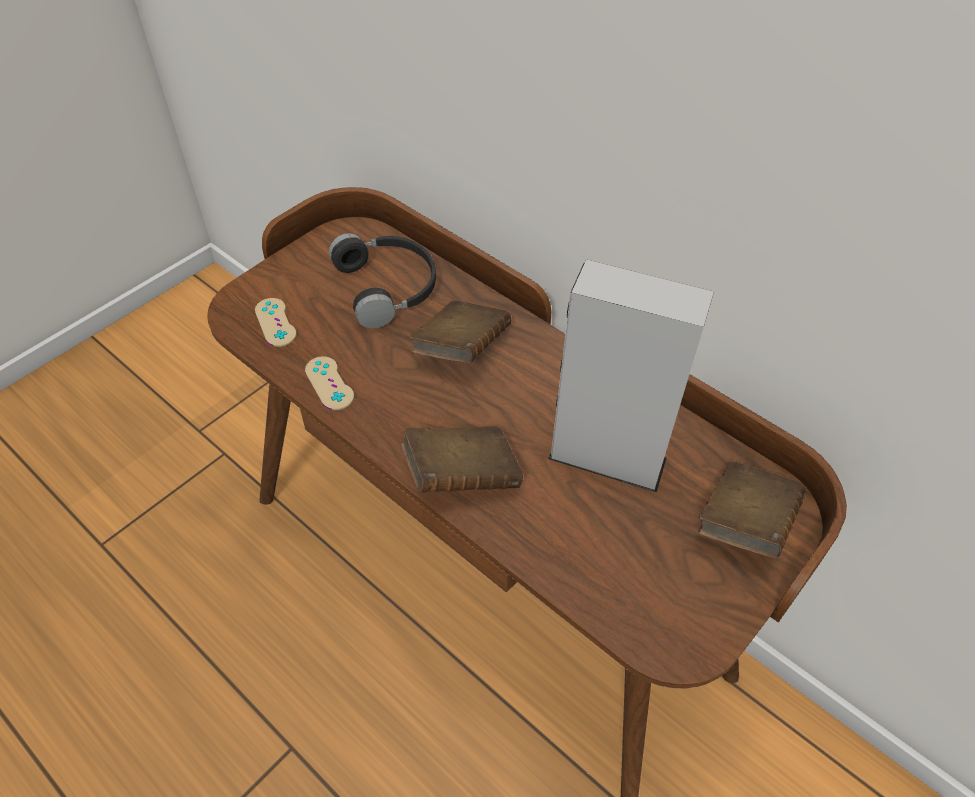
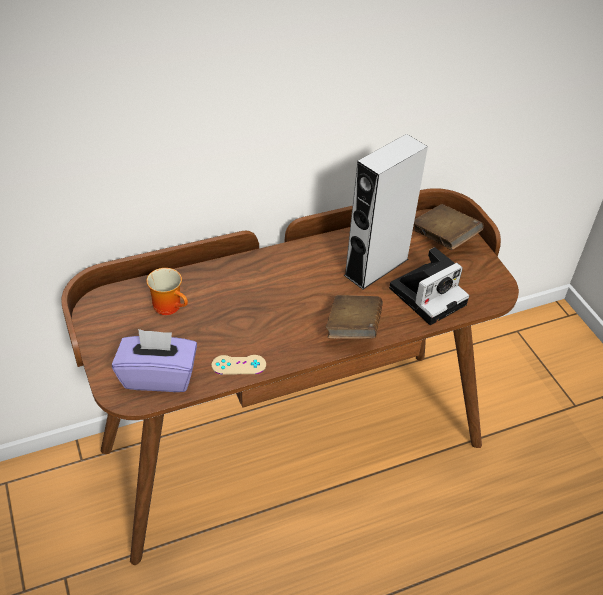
camera: 65 degrees left, 5 degrees down
beige game controller [255,298,297,347] -> purple tissue box [112,329,197,392]
black headphones [329,233,436,328] -> mug [147,268,188,315]
brown book [409,300,511,363] -> none
none -> camera [389,247,469,325]

